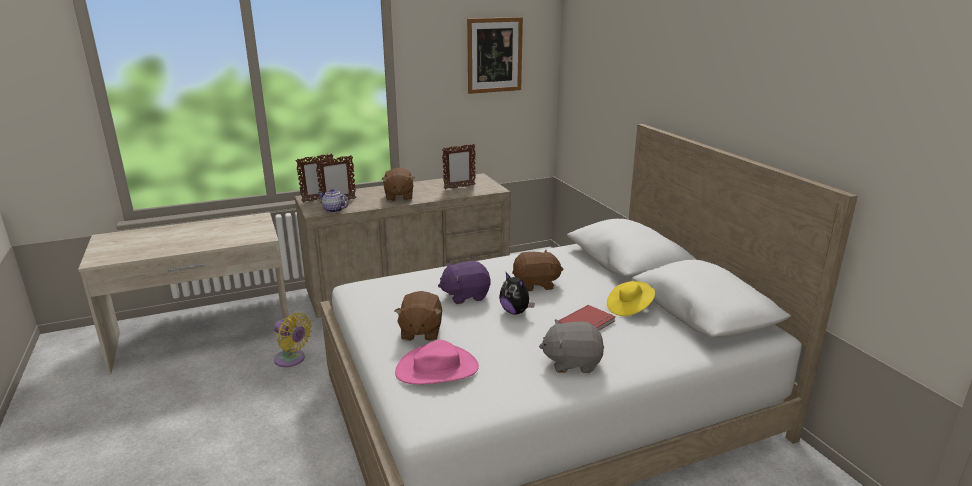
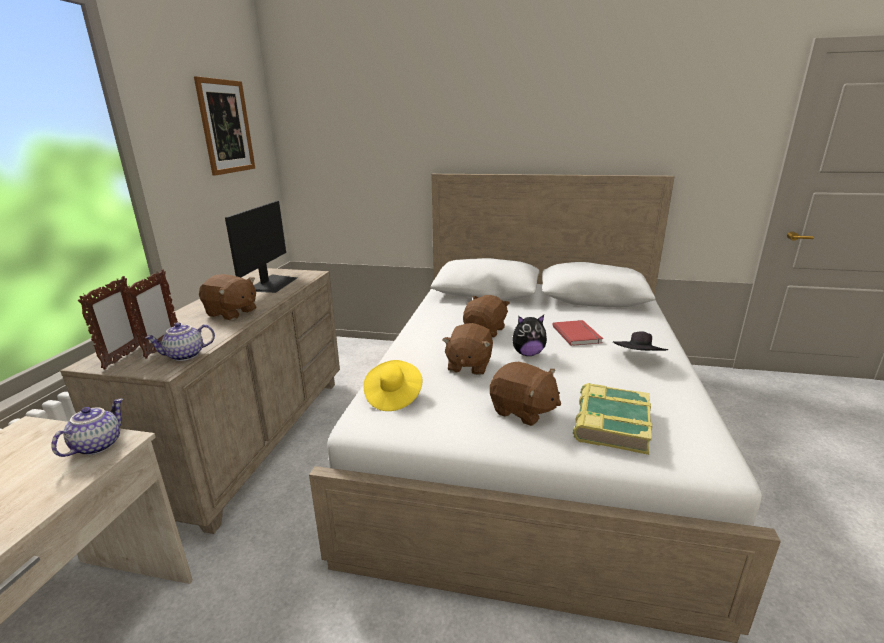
camera: 55 degrees left, 0 degrees up
yellow fan [273,313,312,367] -> none
pink hat [395,340,479,385] -> book [573,383,652,455]
purple plush toy [438,261,491,304] -> brown plush toy [442,323,493,375]
picture frame [442,144,476,189] -> monitor [225,201,298,293]
grey plush toy [539,319,604,373] -> black hat [613,331,668,351]
yellow hat [607,281,655,316] -> yellow hat moved to [363,360,422,411]
none -> teapot [51,399,123,457]

